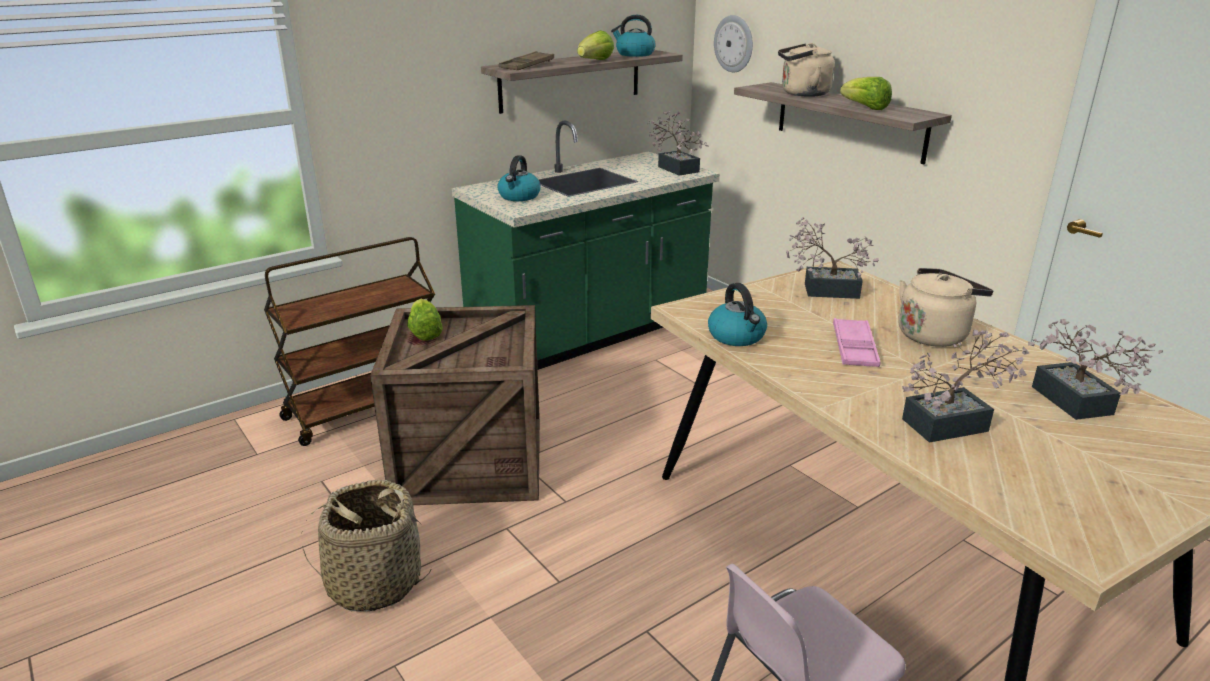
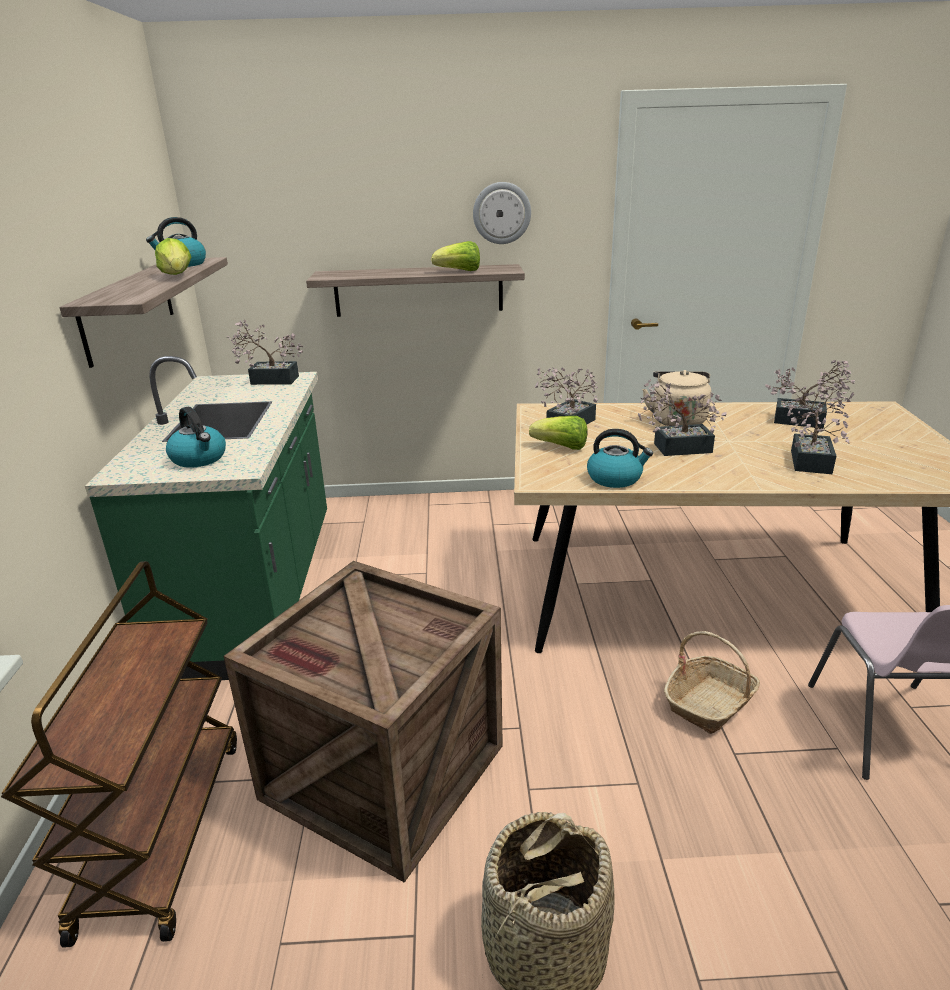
camera: 55 degrees left, 0 degrees up
lettuce [407,299,443,340] -> lettuce moved to [529,416,588,450]
brown tray [499,51,554,70] -> none
wall clock [714,15,753,72] -> wall clock moved to [473,182,531,244]
beige kettle [778,43,835,97] -> none
pink tray [833,318,880,367] -> potted plant [638,379,727,456]
none -> basket [664,631,760,734]

